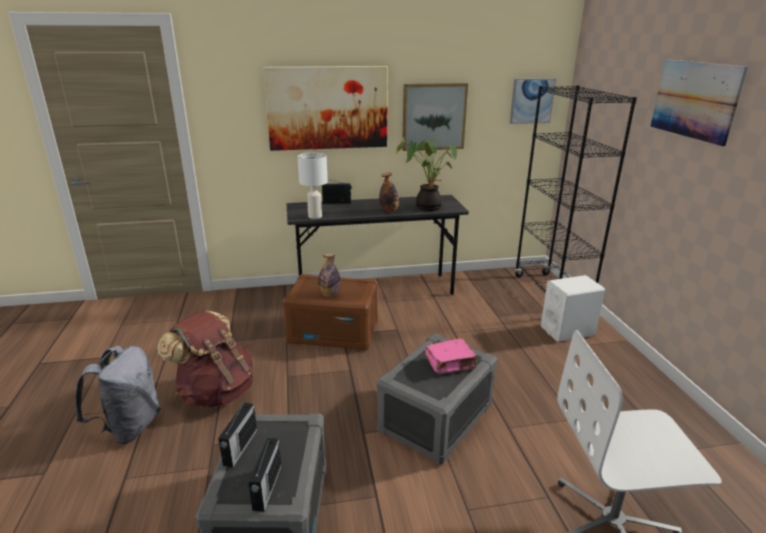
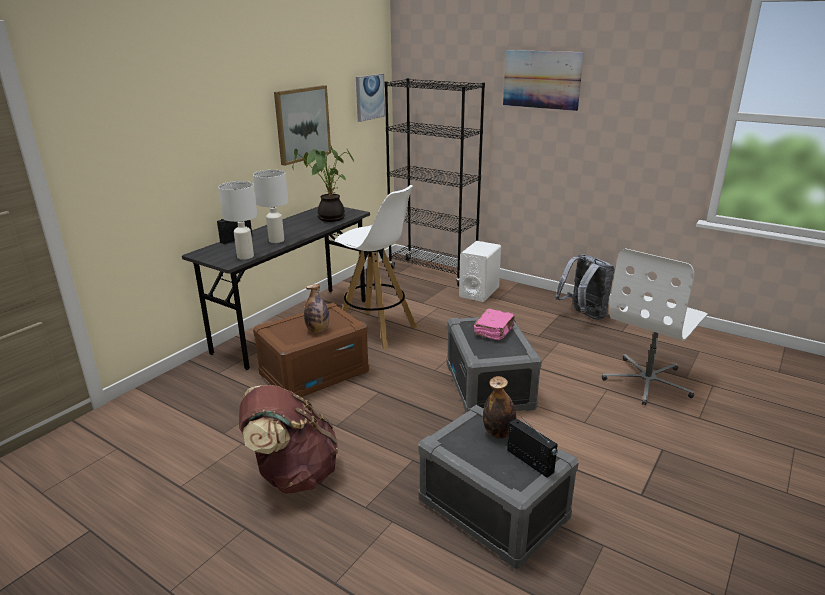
camera: 45 degrees left, 0 degrees up
grey backpack [75,346,161,444] -> grey backpack moved to [555,254,615,320]
radio [218,402,257,468] -> none
picture [263,66,388,151] -> none
bottle [379,172,399,212] -> bottle moved to [483,376,516,439]
none -> white table lamp [253,170,288,243]
none -> white stool [334,185,417,349]

